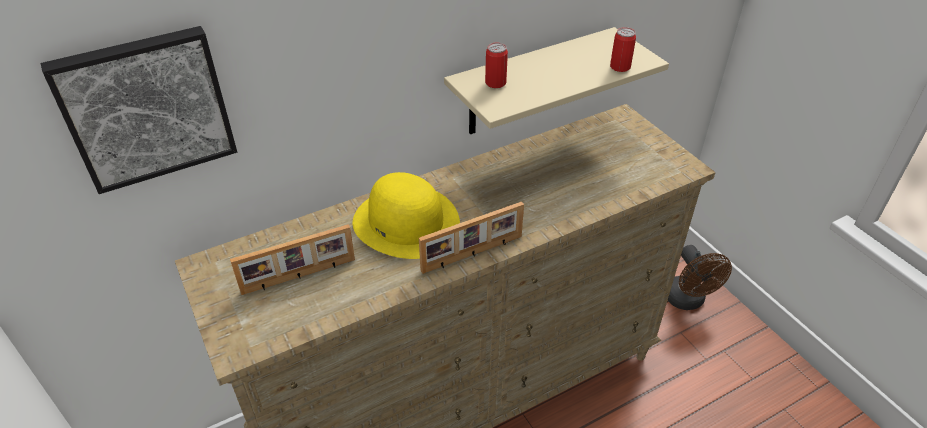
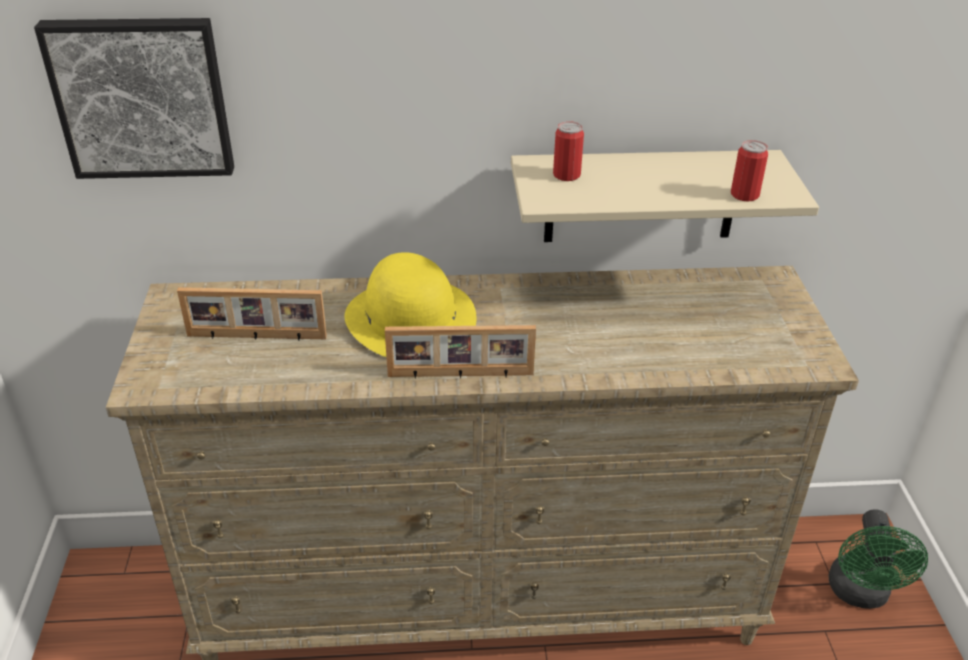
camera: 25 degrees right, 5 degrees down
brown fan [668,245,732,310] -> green fan [829,509,928,609]

